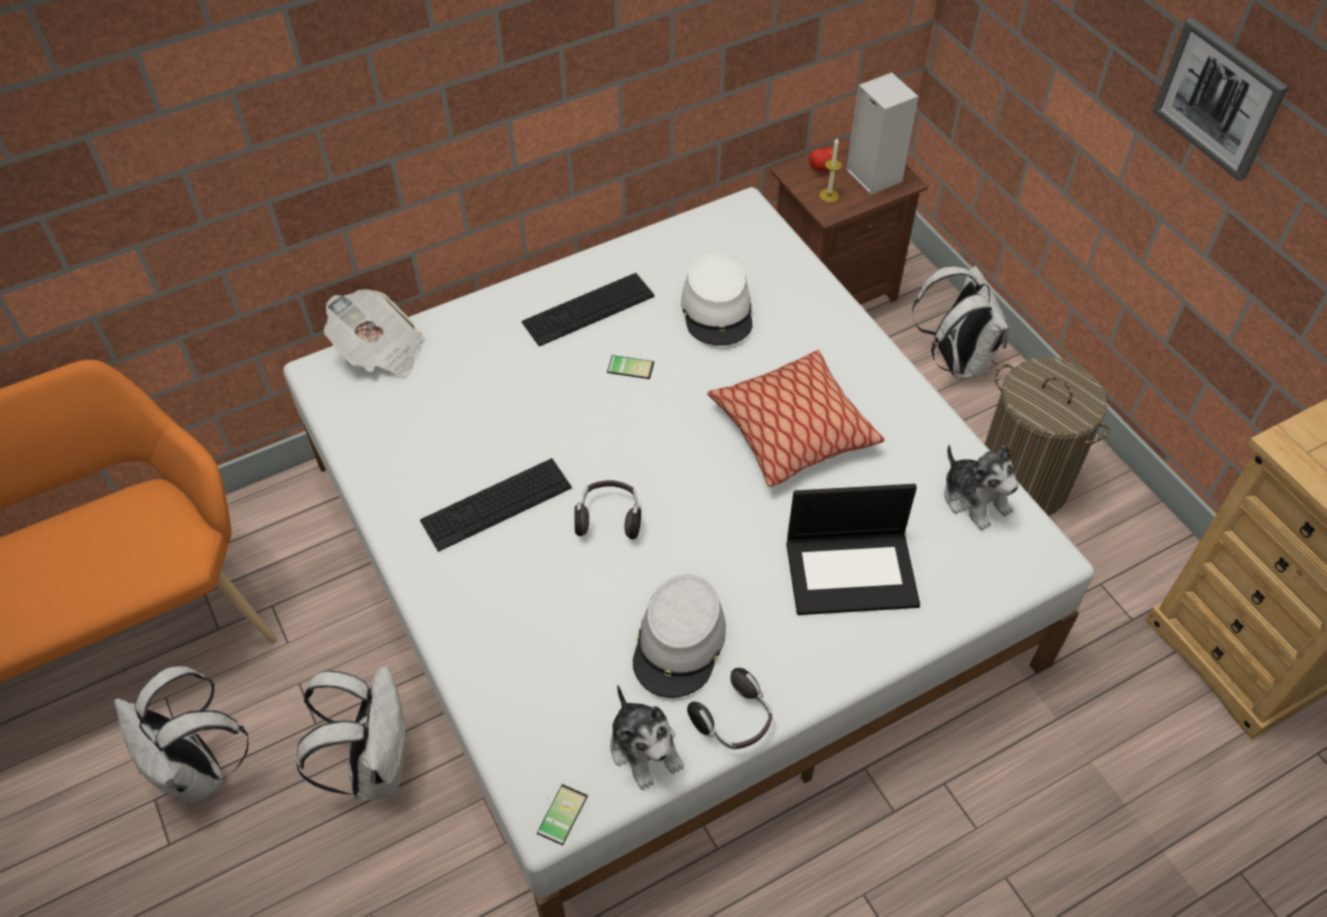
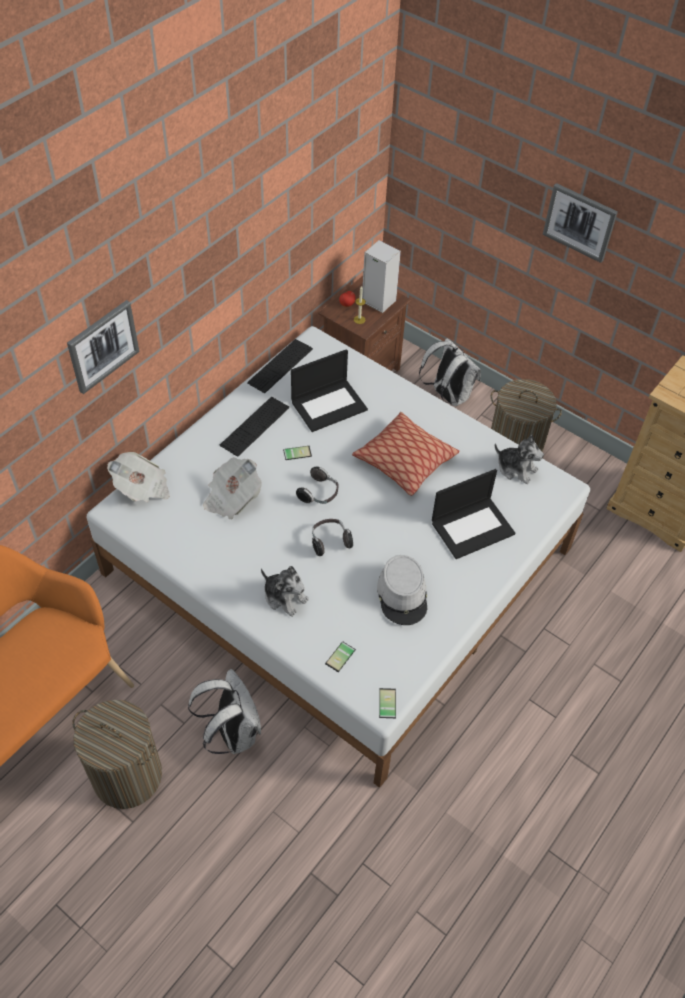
camera: 25 degrees left, 0 degrees up
white backpack [114,666,249,805] -> laundry basket [72,700,162,809]
keyboard [420,458,572,552] -> keyboard moved to [247,339,313,393]
plush toy [610,685,684,790] -> plush toy moved to [261,566,309,617]
white hat [681,253,753,346] -> laptop [291,349,368,432]
headphones [687,668,772,750] -> headphones moved to [296,467,338,504]
none -> picture [67,300,139,394]
none -> newspaper [203,457,262,520]
none -> phone [325,641,356,672]

